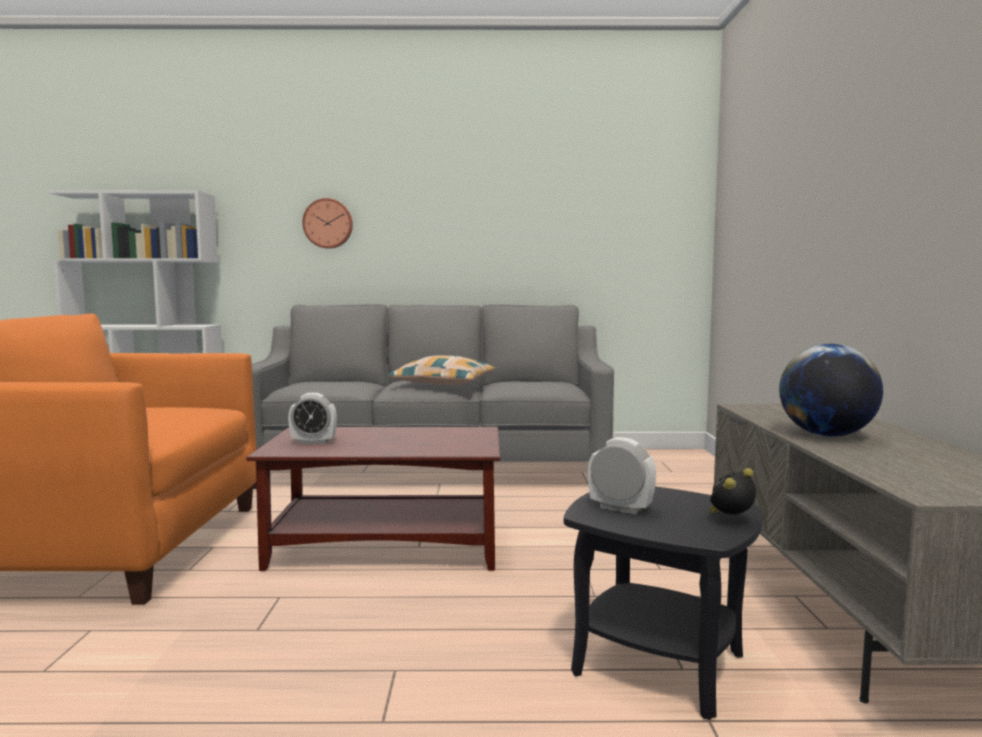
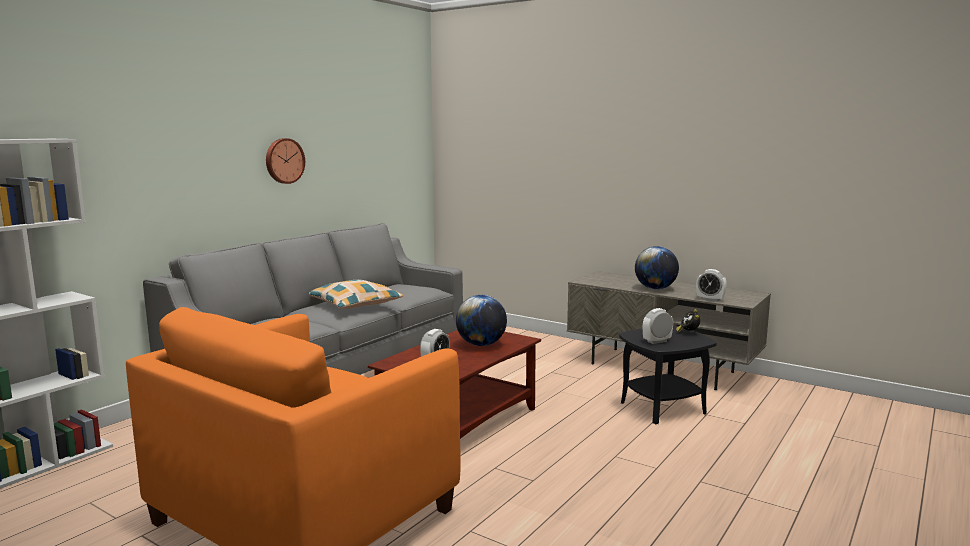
camera: 55 degrees left, 5 degrees up
wall clock [302,198,353,249] -> wall clock moved to [266,138,305,184]
none -> globe [456,295,507,346]
none -> alarm clock [696,269,727,302]

